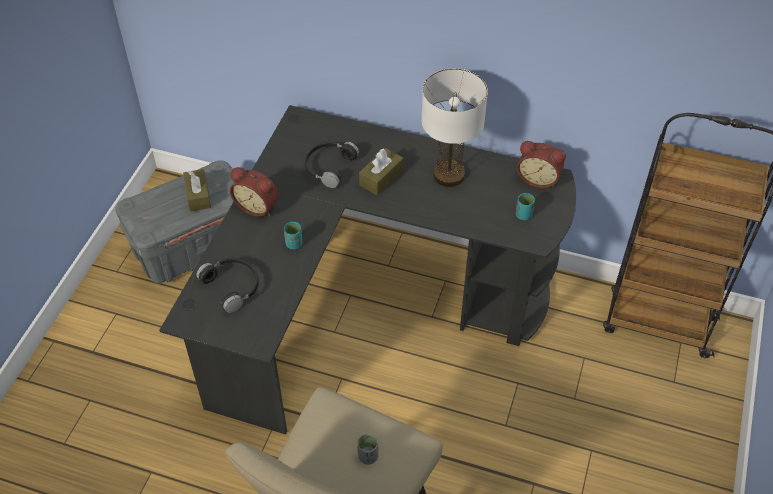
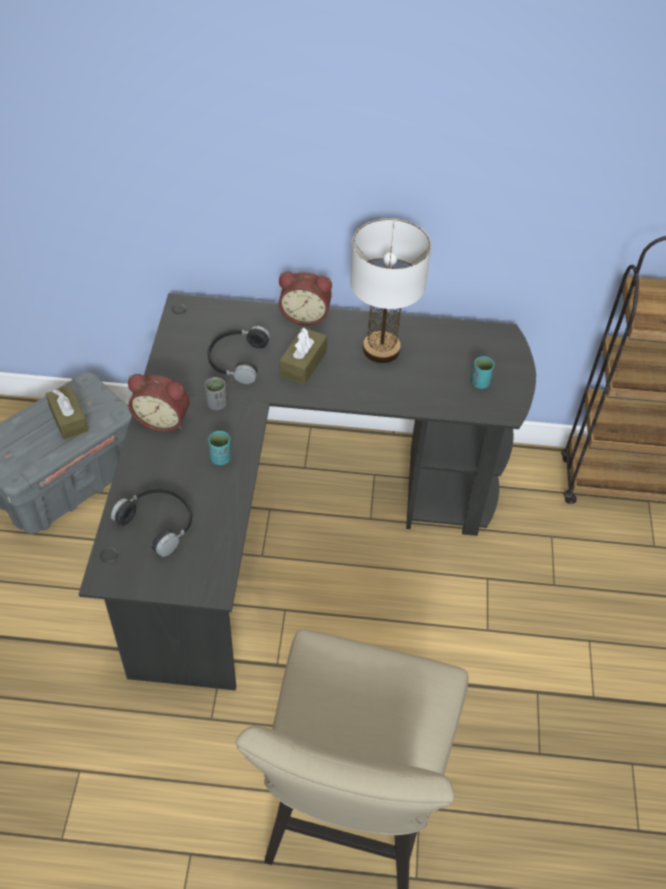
camera: 15 degrees left, 0 degrees up
grey cup [357,433,379,465] -> grey cup moved to [205,377,227,410]
alarm clock [517,141,566,188] -> alarm clock moved to [279,272,332,326]

